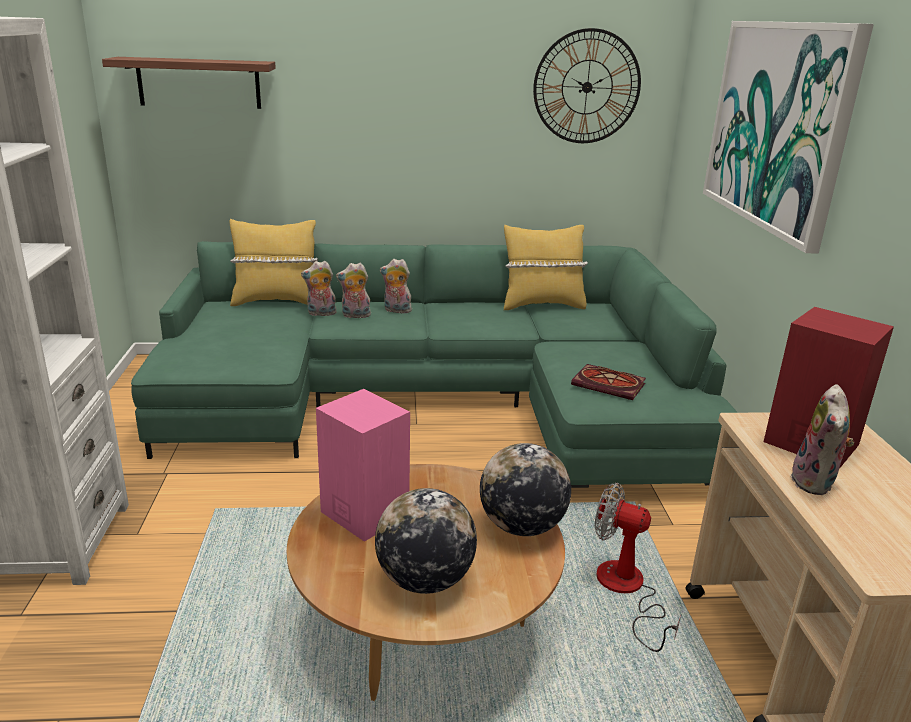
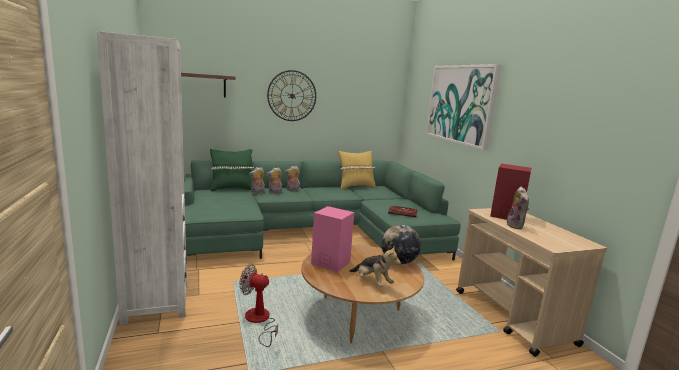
camera: 15 degrees left, 10 degrees down
yellow pillow [229,219,318,306] -> green pillow [210,149,254,191]
globe [375,488,477,594] -> plush toy [349,245,401,287]
wall clock [533,28,641,143] -> wall clock moved to [267,70,316,121]
fan [595,483,681,652] -> fan moved to [240,264,278,347]

